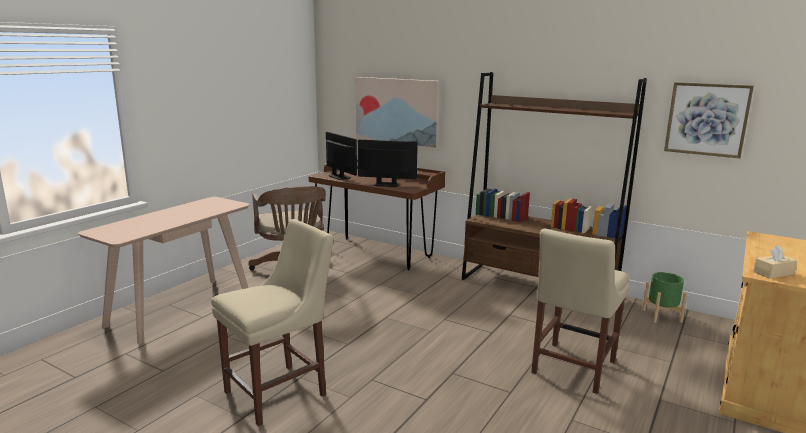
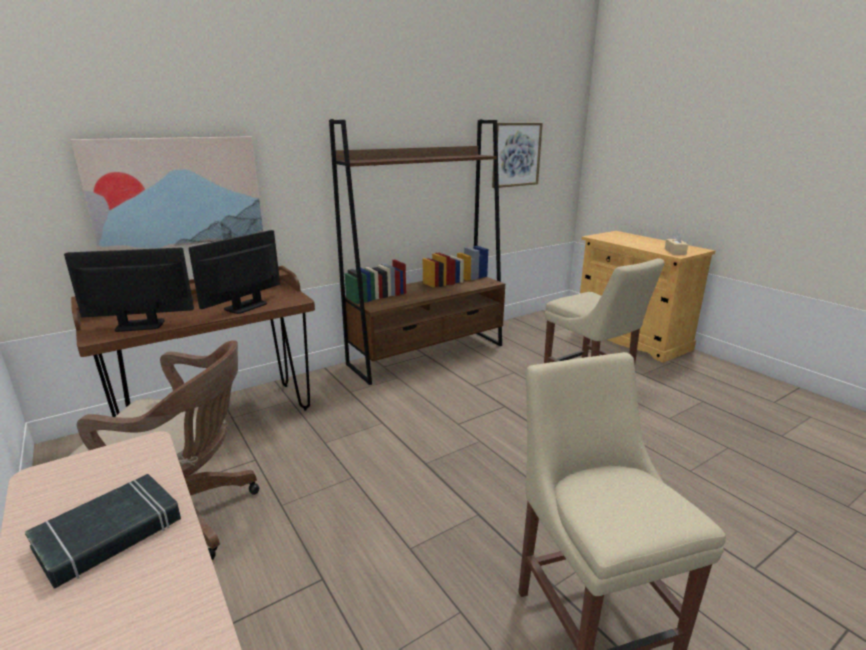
camera: 65 degrees left, 5 degrees up
green planter [642,272,687,323] -> none
none -> black book [25,474,181,589]

